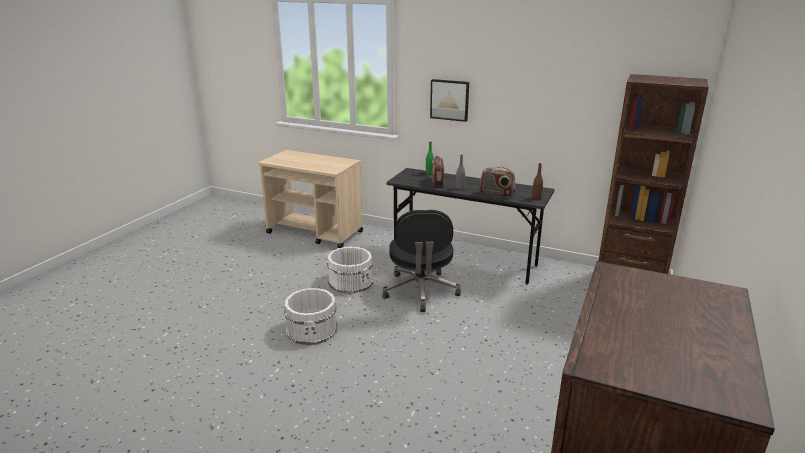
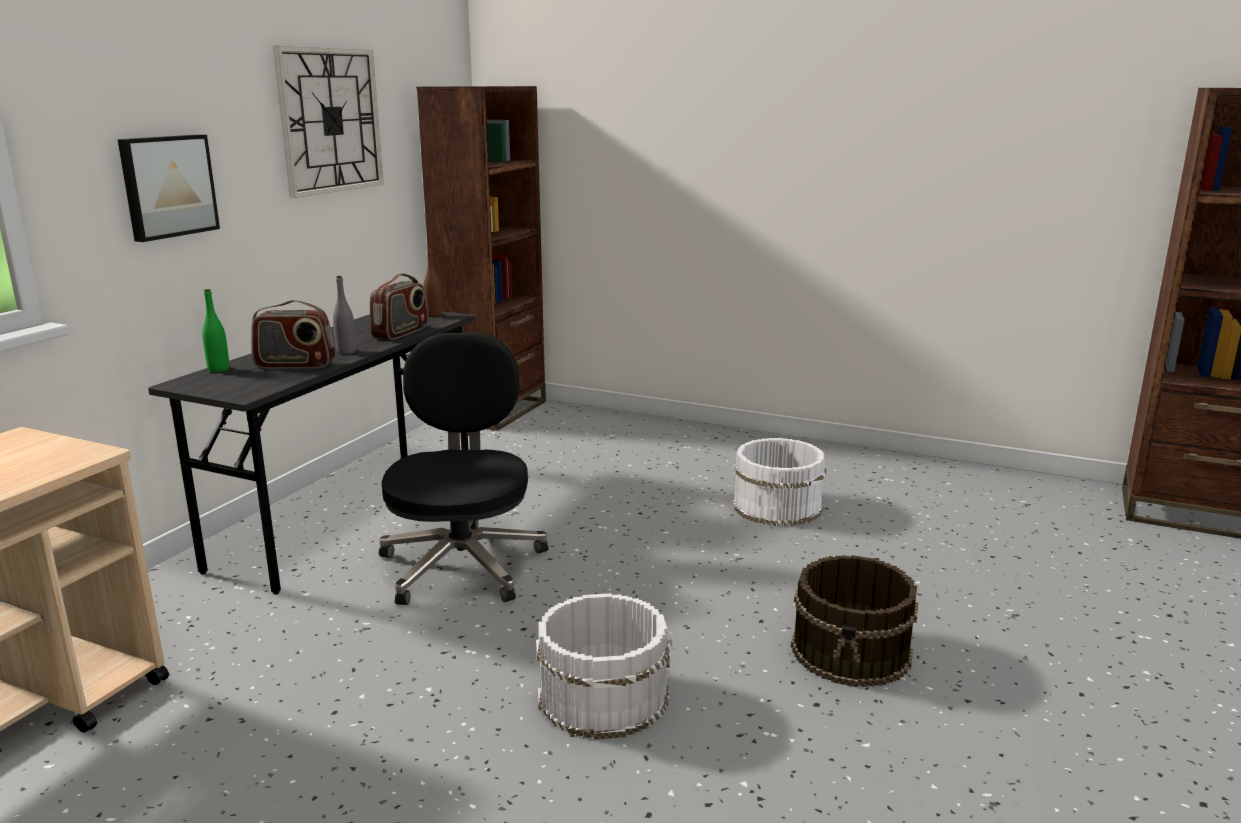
camera: 90 degrees left, 5 degrees down
white bucket [327,247,373,293] -> white bucket moved to [732,438,826,526]
black office chair [382,210,461,312] -> black office chair turned 90 degrees counterclockwise [379,332,549,605]
none -> wall clock [273,46,384,198]
none -> brown bucket [791,555,919,687]

